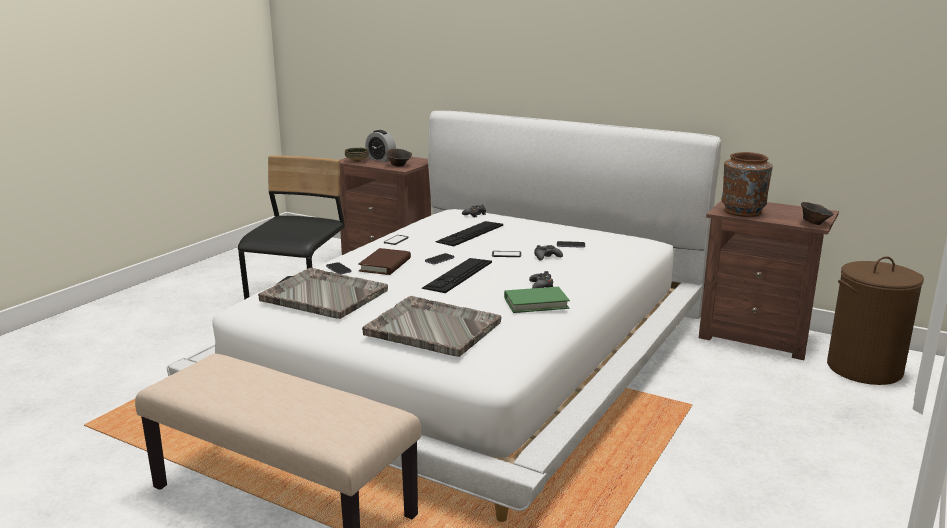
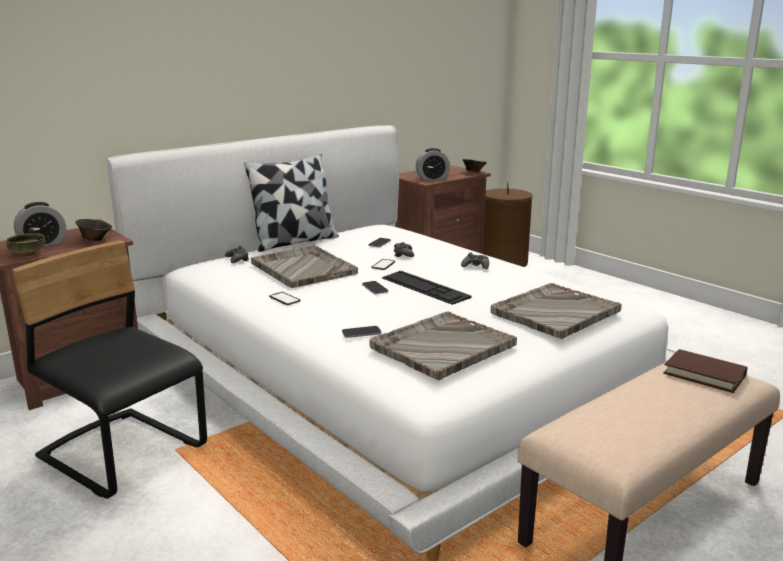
camera: 70 degrees left, 0 degrees up
brown book [358,248,411,275] -> brown book moved to [663,349,748,393]
keyboard [435,221,503,246] -> grey tray [251,245,358,288]
green book [504,287,570,313] -> none
brown vase [721,152,773,217] -> alarm clock [416,148,450,180]
none -> pillow [244,154,339,252]

